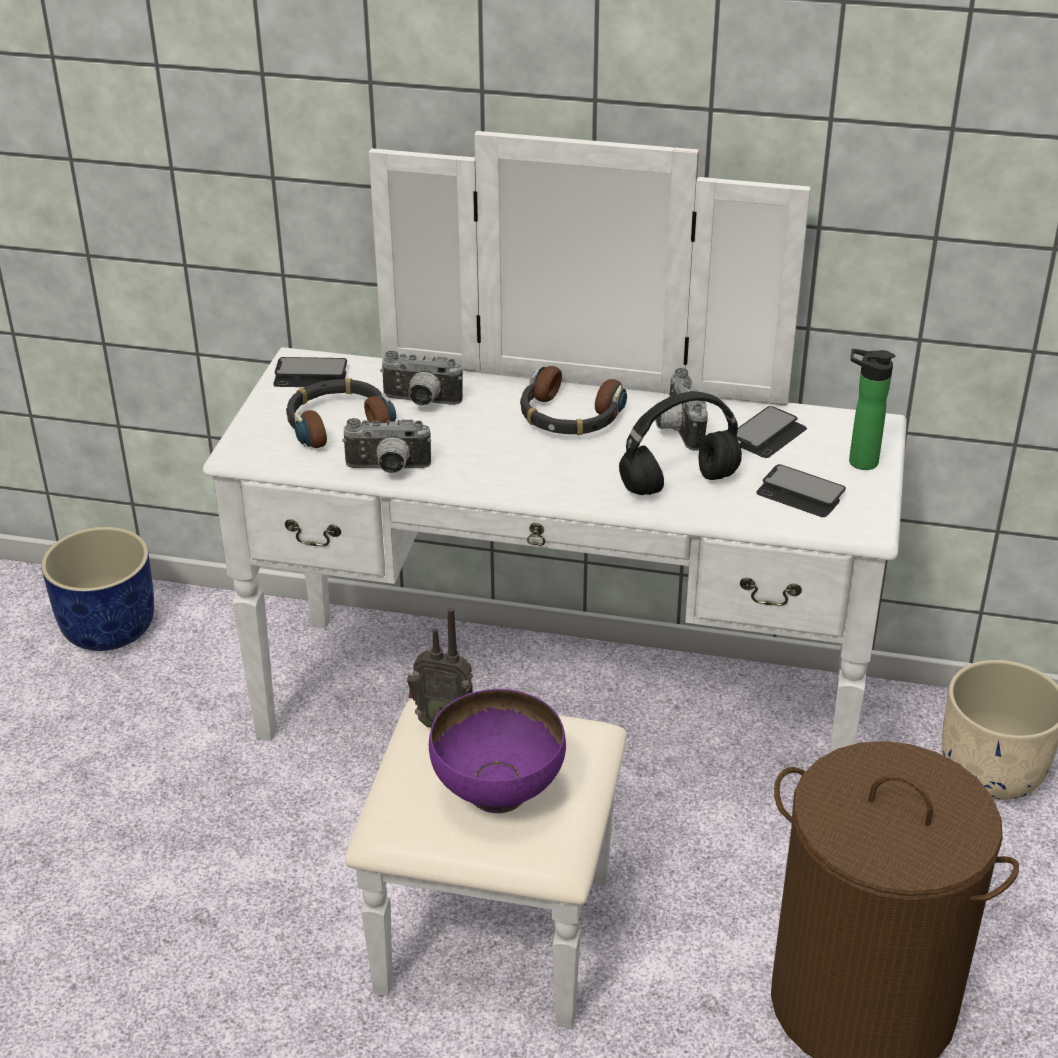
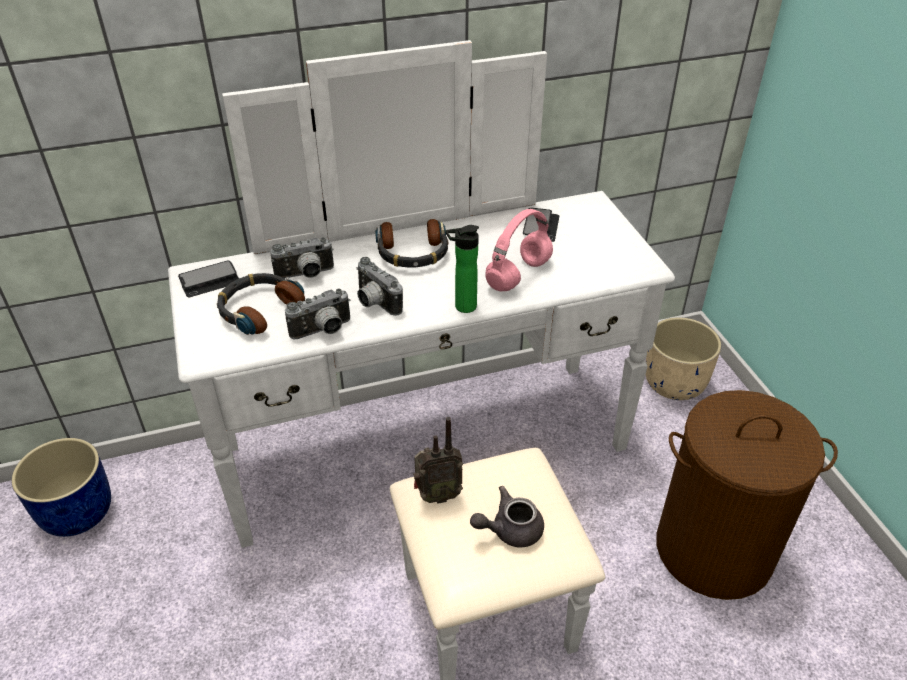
camera: 30 degrees left, 5 degrees up
purple bowl [429,689,566,813] -> grey teapot [470,486,544,548]
black headphones [619,392,742,495] -> pink headphones [485,209,553,291]
camera [655,368,708,451] -> camera moved to [356,257,403,316]
phone [756,464,846,517] -> none
bottle [849,349,895,470] -> bottle moved to [446,225,479,313]

